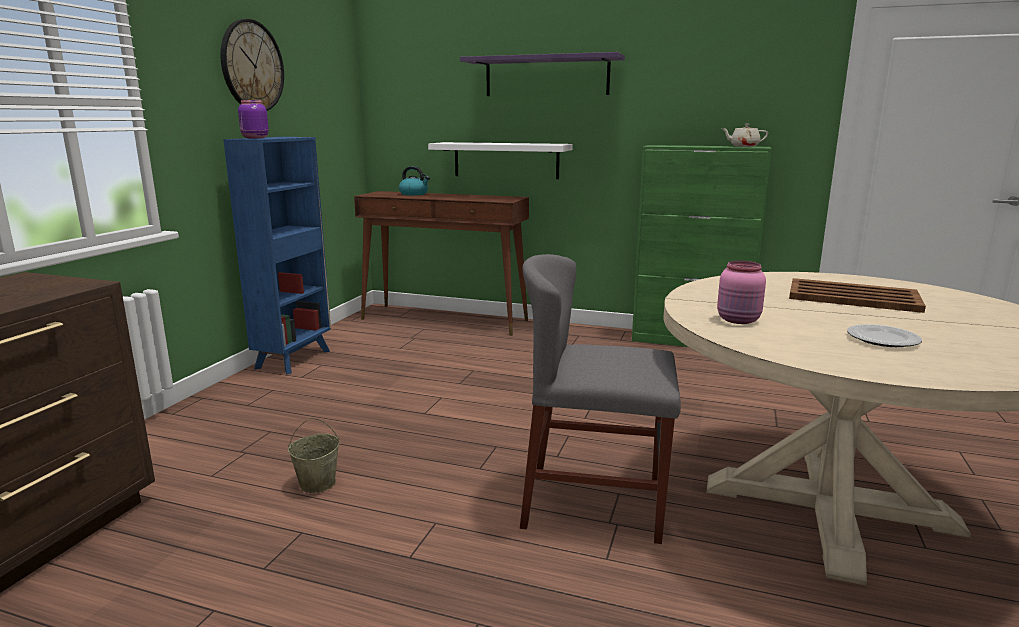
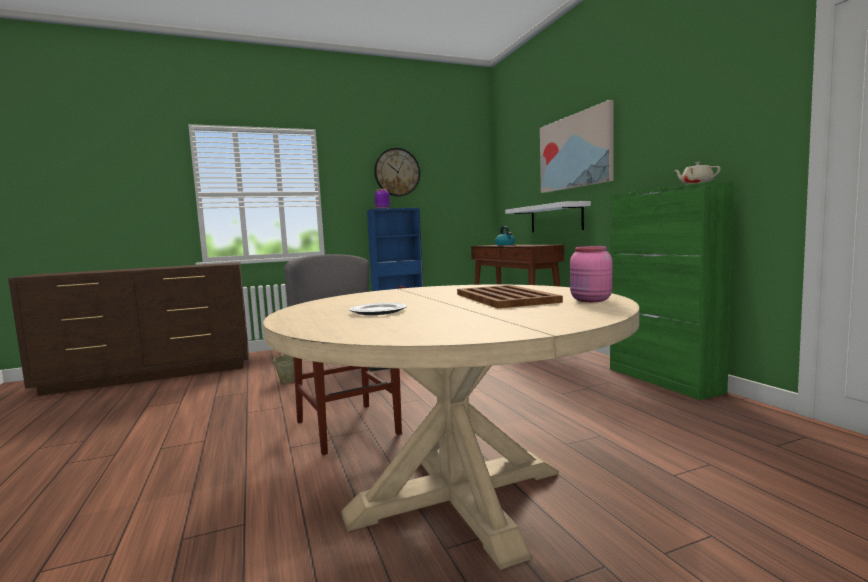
camera: 50 degrees right, 10 degrees down
purple shelf [460,52,625,96] -> picture [540,100,613,193]
pink jar [717,261,766,324] -> pink jar moved to [570,246,613,302]

